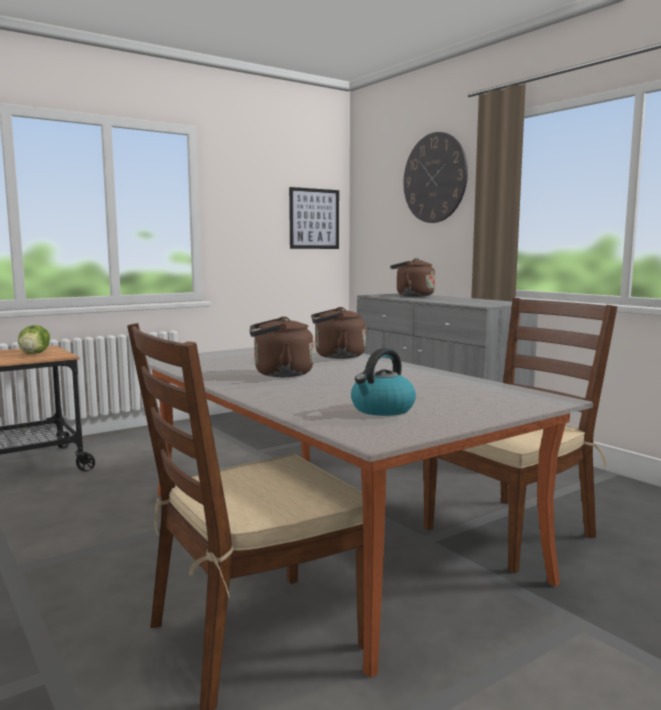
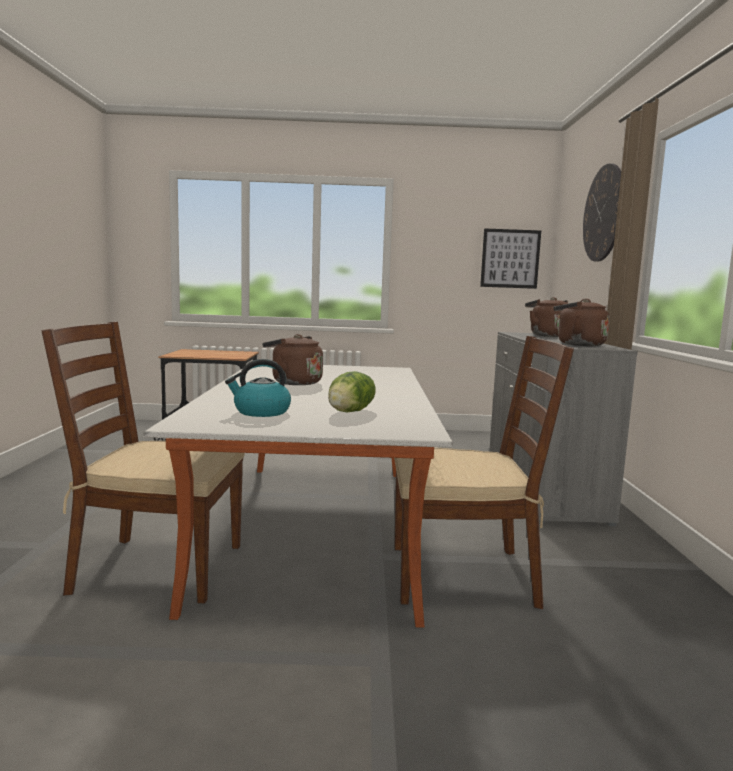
camera: 35 degrees right, 0 degrees up
lettuce [18,325,50,354] -> lettuce moved to [328,371,375,413]
brown kettle [311,307,366,359] -> brown kettle moved to [553,299,610,346]

